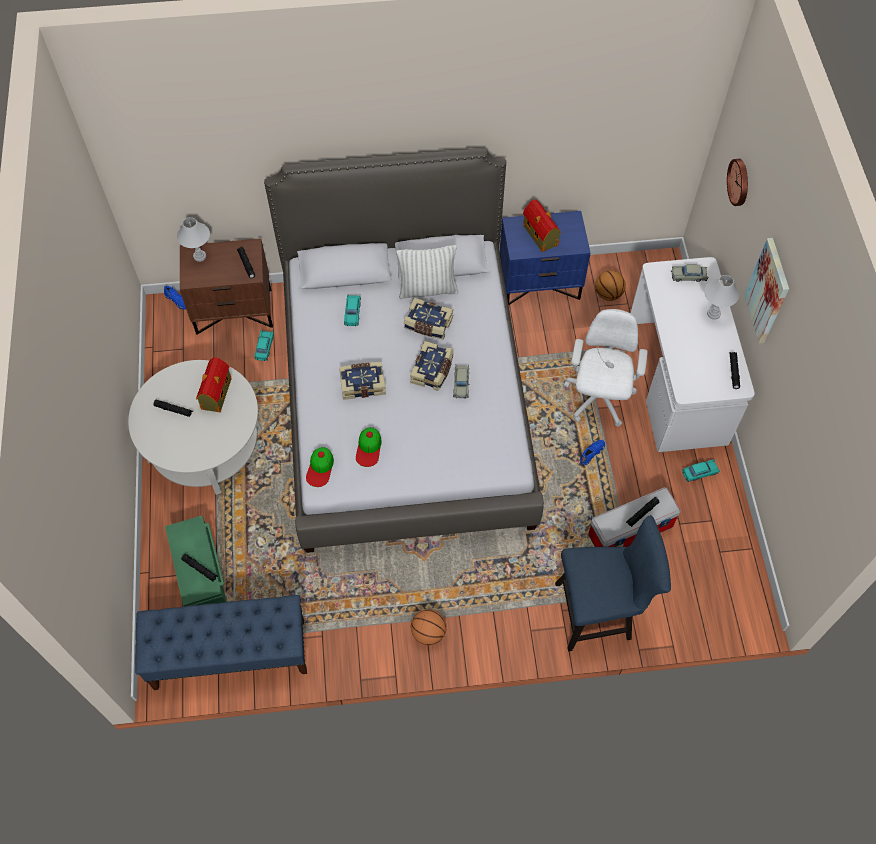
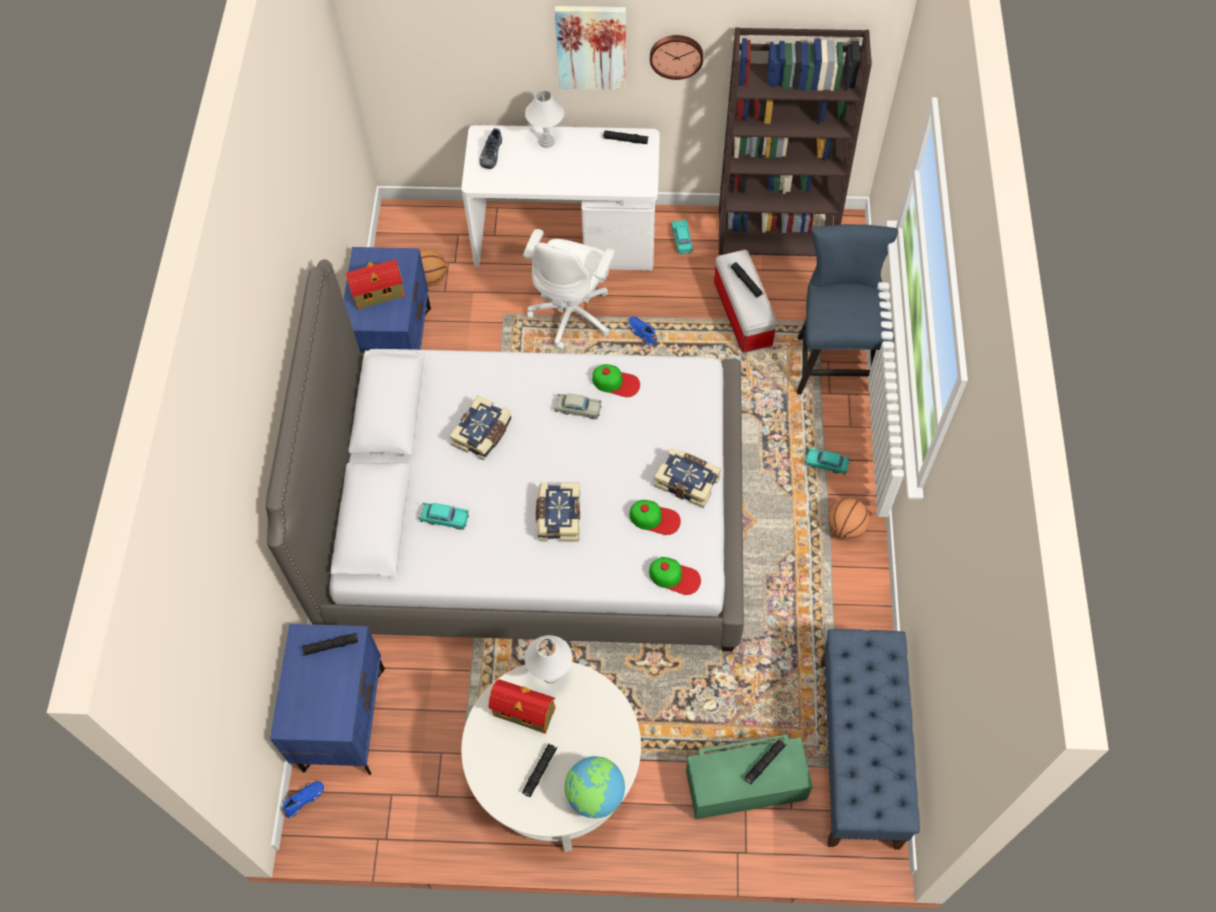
camera: 80 degrees left, 0 degrees up
white table lamp [177,217,210,262] -> white table lamp moved to [525,635,572,684]
brown nightstand [180,238,273,335] -> blue nightstand [270,624,385,775]
turquoise toy car [254,330,274,361] -> turquoise toy car moved to [805,448,850,475]
white pillow [396,245,458,299] -> none
book [410,341,454,391] -> book moved to [654,448,721,508]
white office chair [564,309,648,427] -> white office chair turned 90 degrees counterclockwise [523,229,615,350]
beige toy car [671,264,709,282] -> shoe [479,128,502,169]
wall clock [727,159,748,206] -> wall clock moved to [650,35,703,80]
none -> globe [564,756,625,818]
none -> cap [592,364,640,397]
none -> brown bookcase [719,27,872,256]

